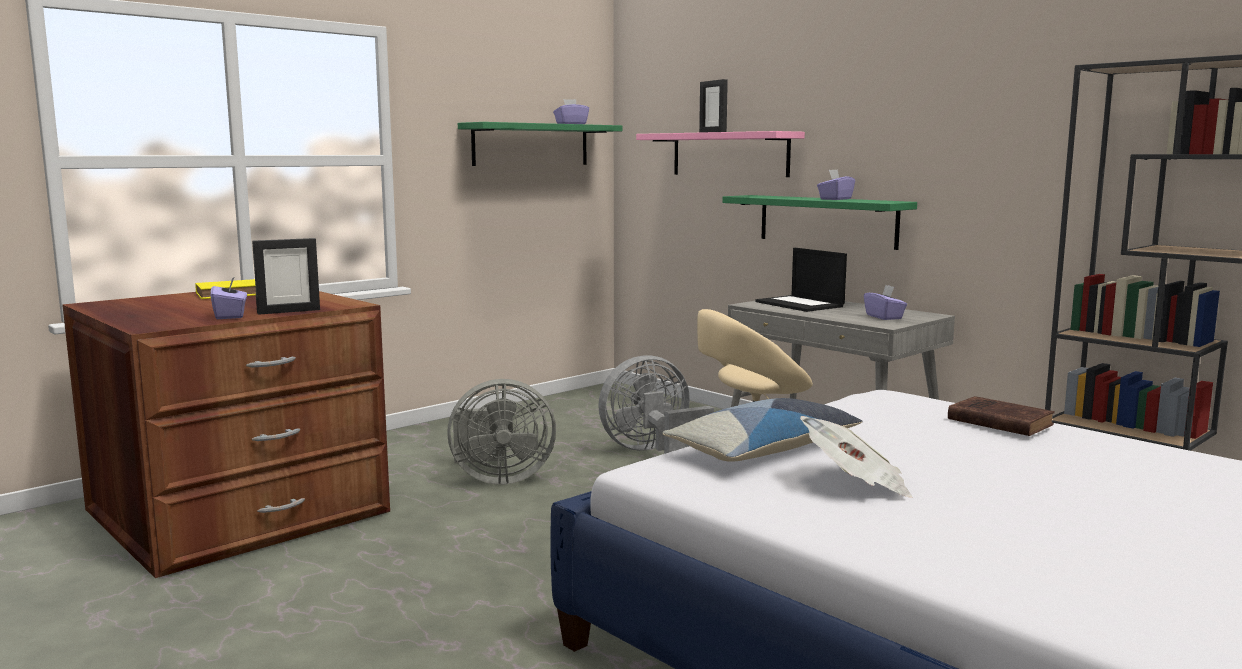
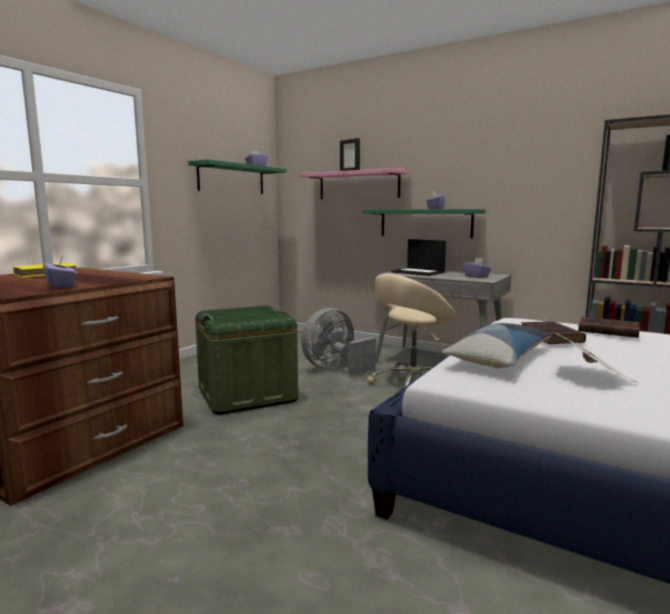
camera: 15 degrees left, 0 degrees up
picture frame [252,238,320,315] -> none
grey fan [447,379,556,485] -> green storage box [195,305,298,415]
none -> brown book [521,321,586,344]

